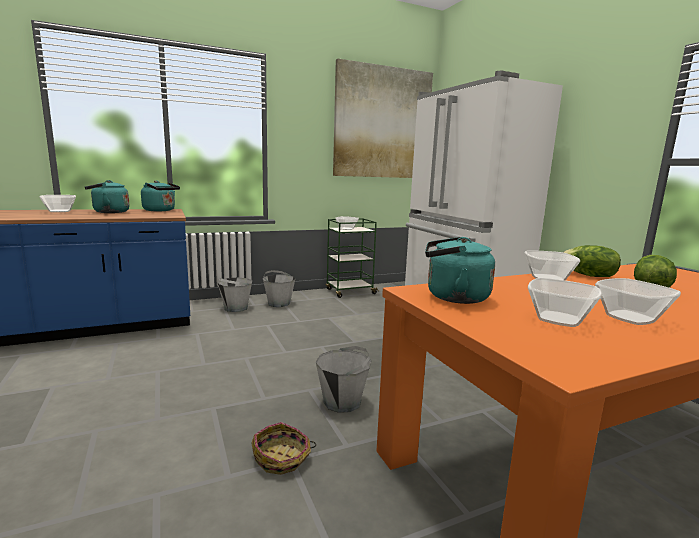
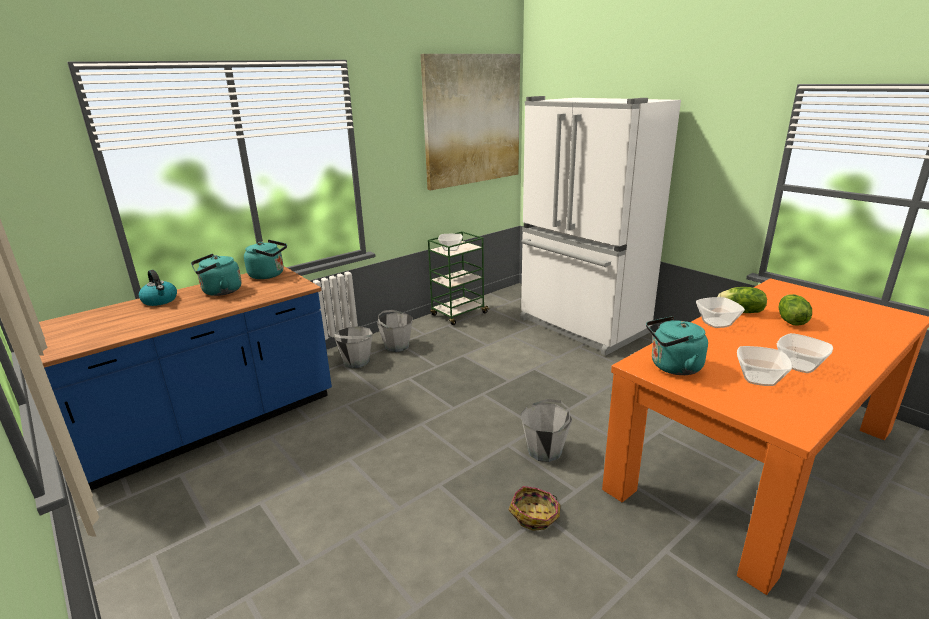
camera: 15 degrees left, 10 degrees up
bowl [39,195,76,212] -> kettle [139,270,177,306]

